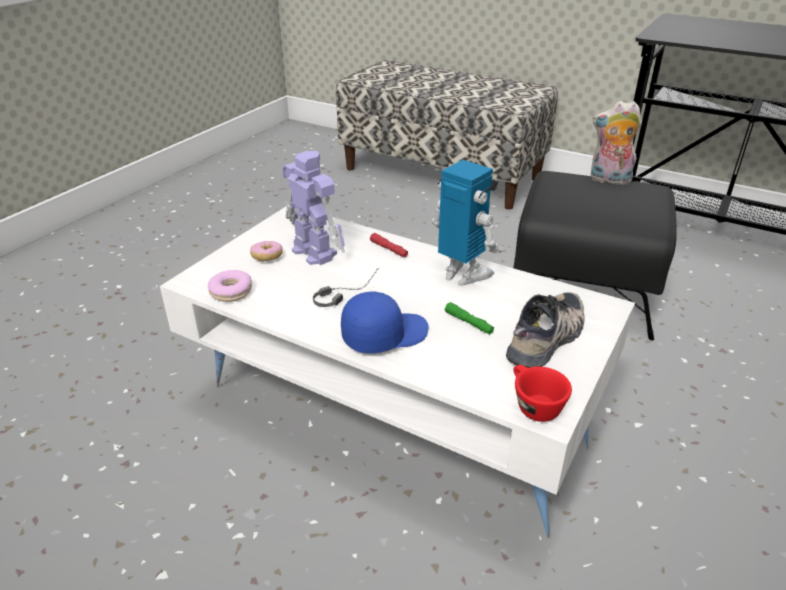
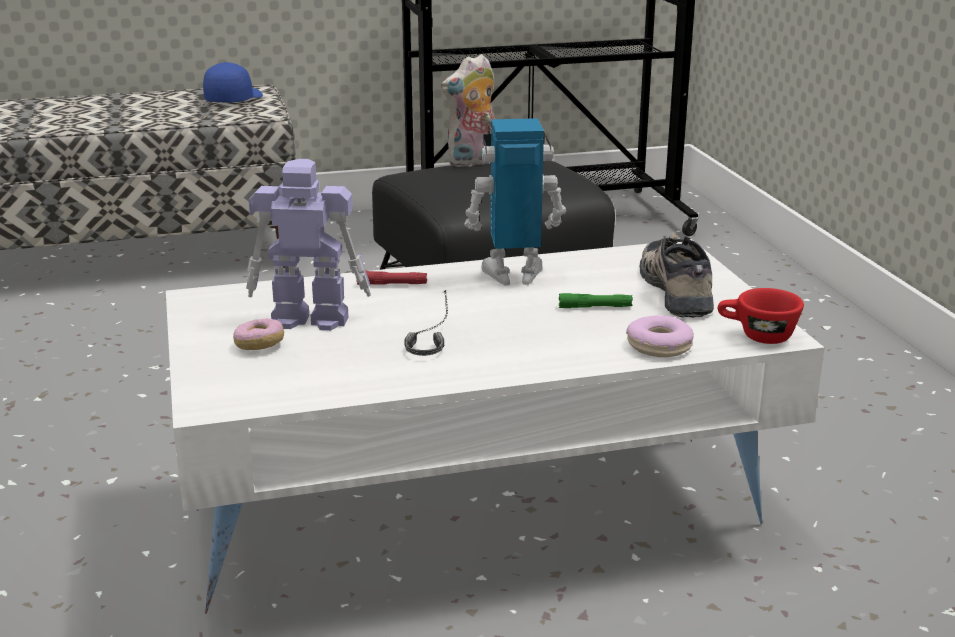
camera: 45 degrees left, 10 degrees down
donut [208,270,252,302] -> donut moved to [626,315,694,357]
blue cap [341,292,429,353] -> blue cap moved to [203,62,263,103]

